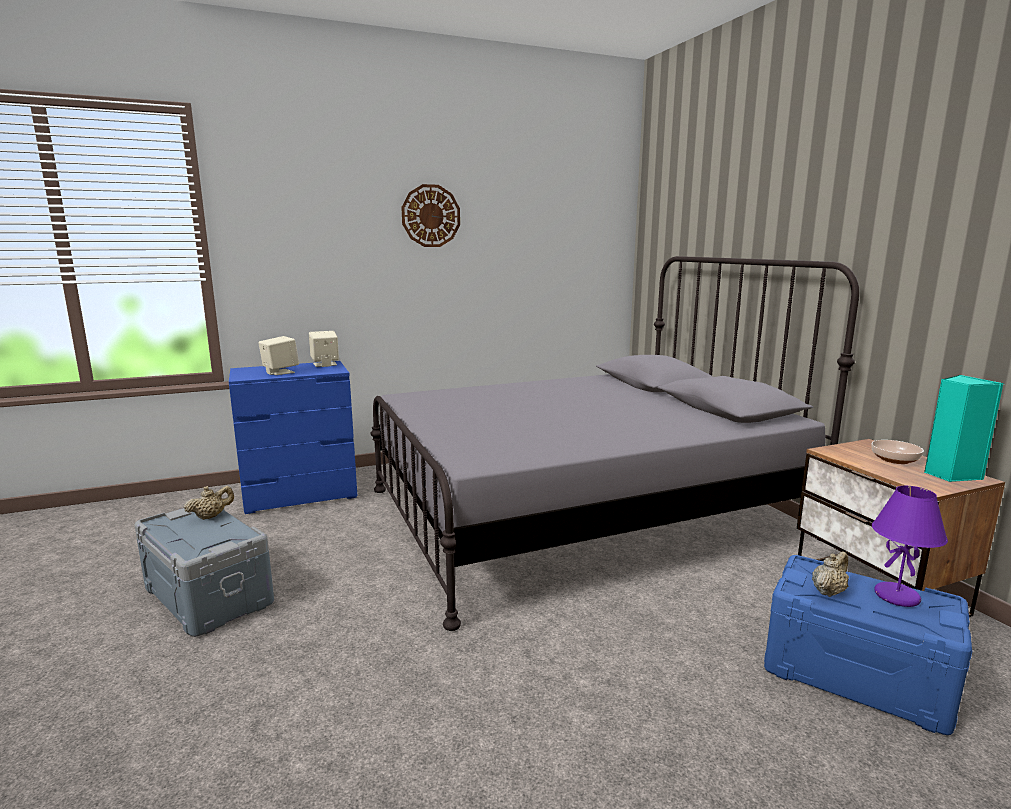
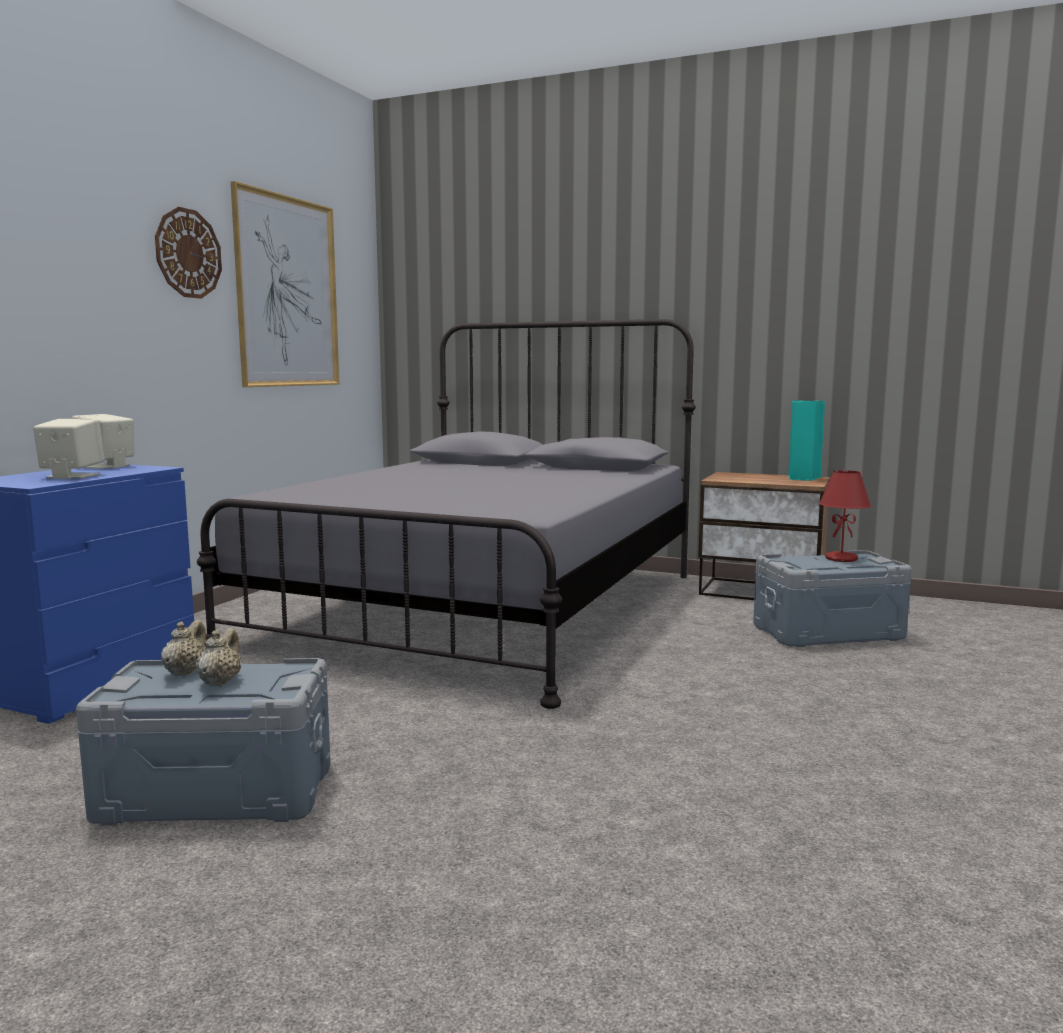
camera: 45 degrees left, 5 degrees down
blue storage box [764,555,972,735] -> grey storage box [753,550,912,647]
beige teapot [812,551,849,597] -> beige teapot moved to [196,628,241,687]
bowl [871,440,924,464] -> none
purple table lamp [872,486,948,607] -> red table lamp [819,470,871,562]
none -> picture [231,181,340,387]

